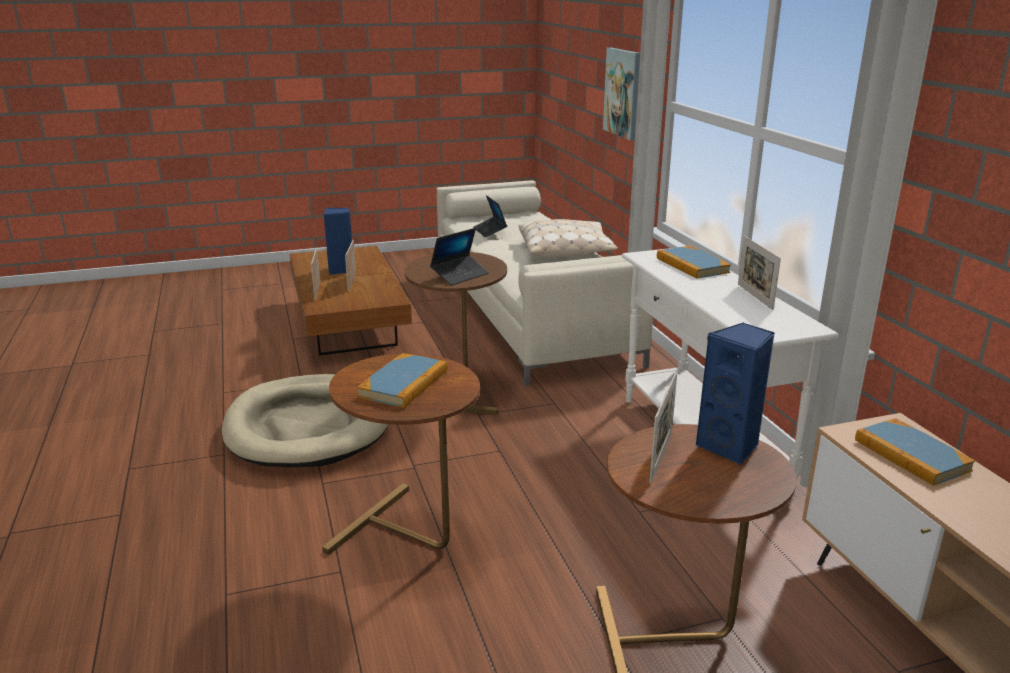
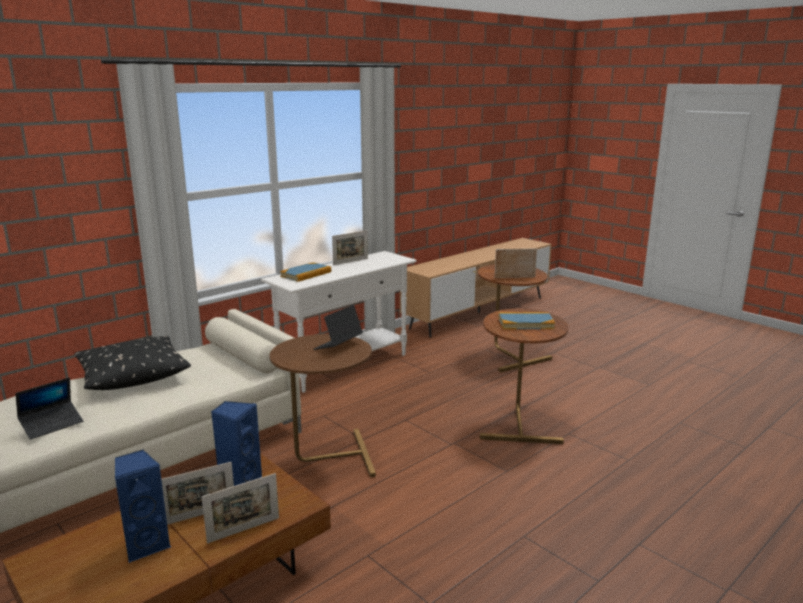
camera: 115 degrees left, 5 degrees down
beige dog bed [222,374,388,467] -> none
laptop [430,228,489,285] -> laptop turned 75 degrees counterclockwise [313,305,363,350]
beige pillow [519,219,618,258] -> black pillow [74,336,191,390]
picture [603,48,640,140] -> none
blue speaker [696,322,775,465] -> blue speaker moved to [211,401,262,486]
book [855,418,975,486] -> none

